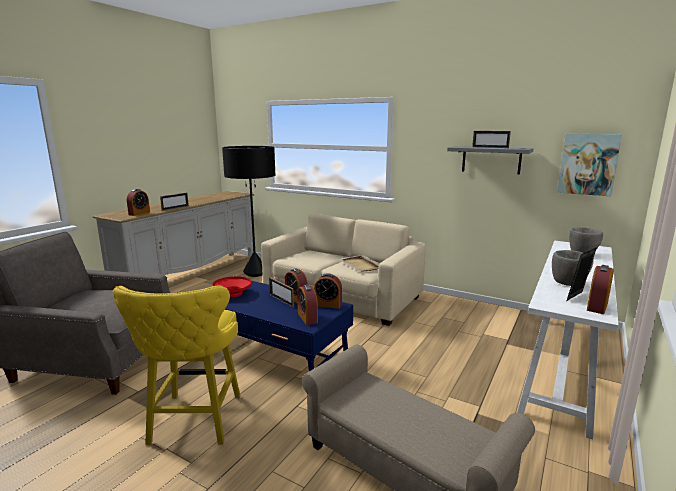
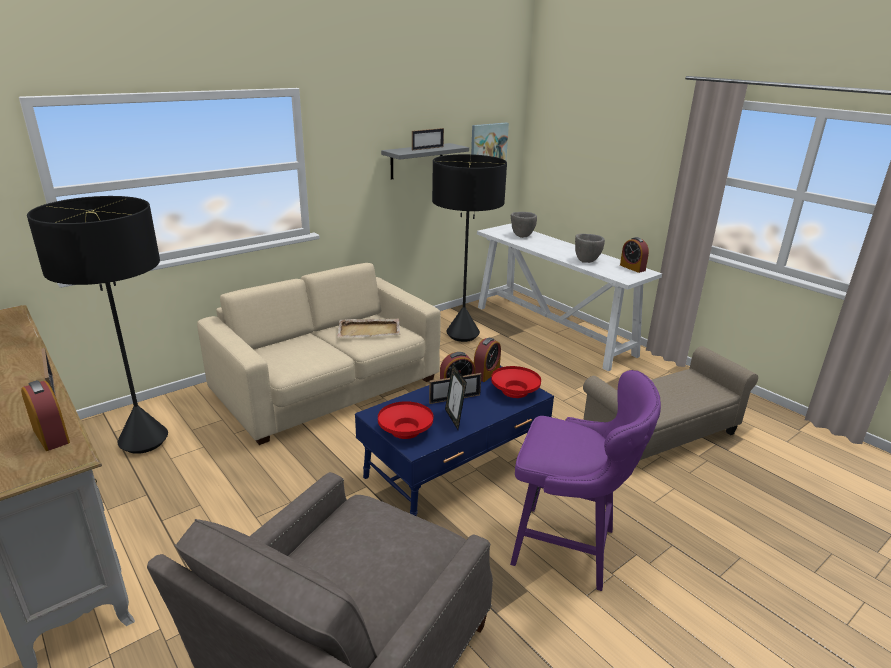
camera: 70 degrees left, 10 degrees up
yellow stool [113,285,240,445] -> purple stool [510,370,661,591]
alarm clock [297,284,318,325] -> red bowl [491,366,541,398]
picture frame [567,247,597,301] -> picture frame moved to [445,364,467,430]
none -> black floor lamp [432,154,507,342]

